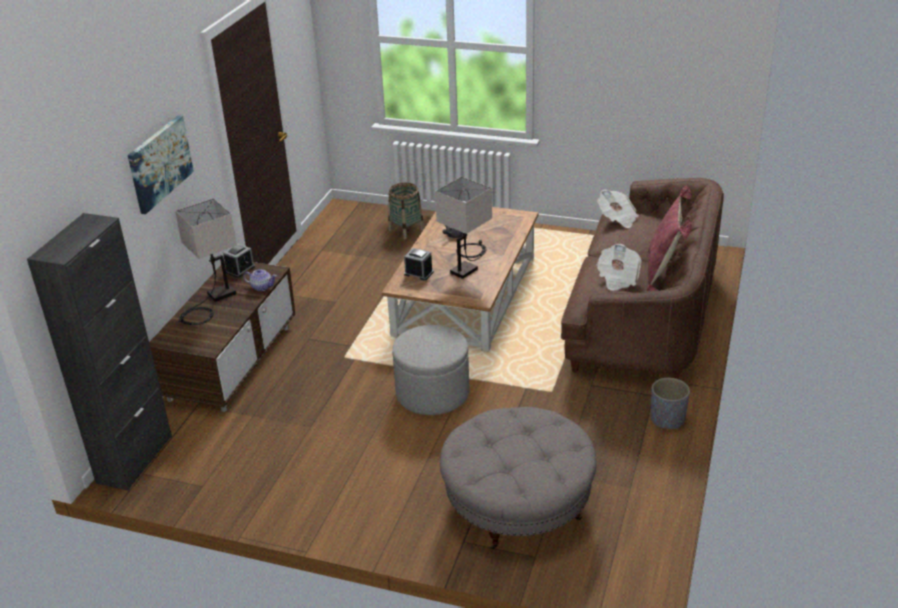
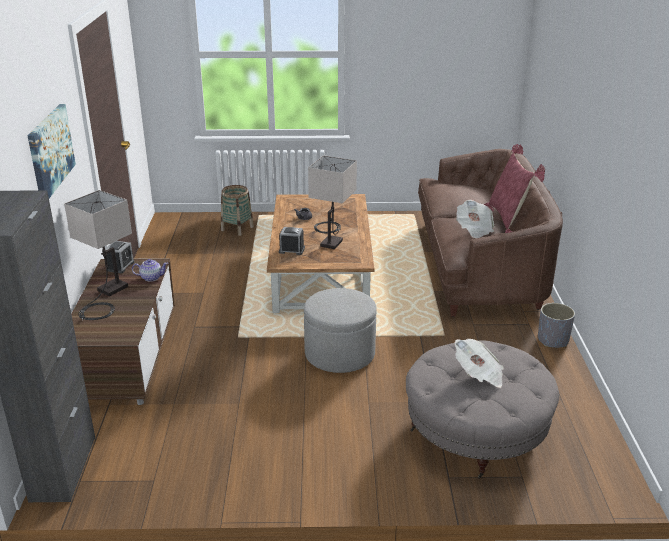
camera: 20 degrees left, 5 degrees down
newspaper [597,189,639,228] -> newspaper moved to [455,339,504,388]

